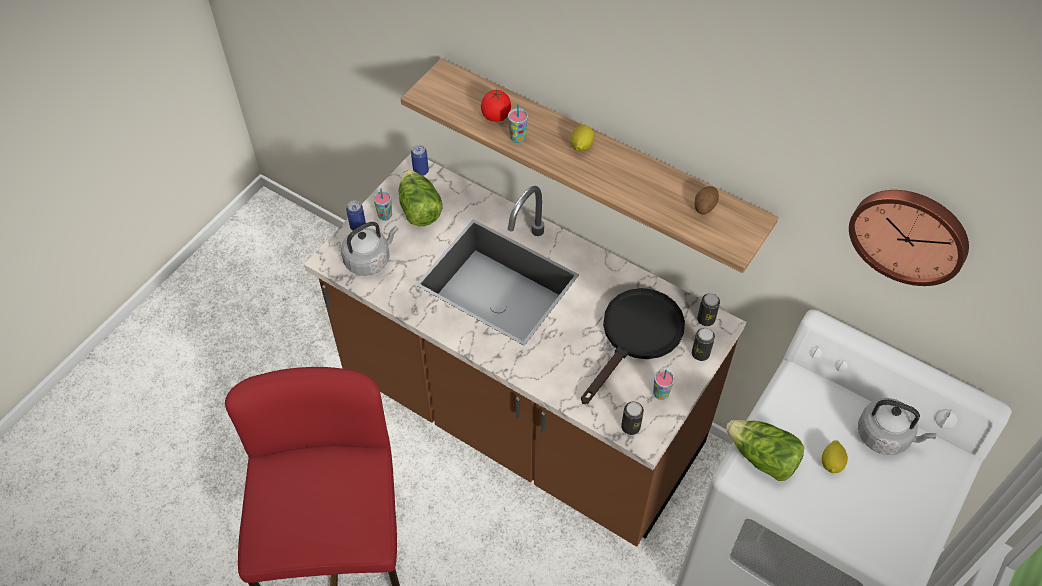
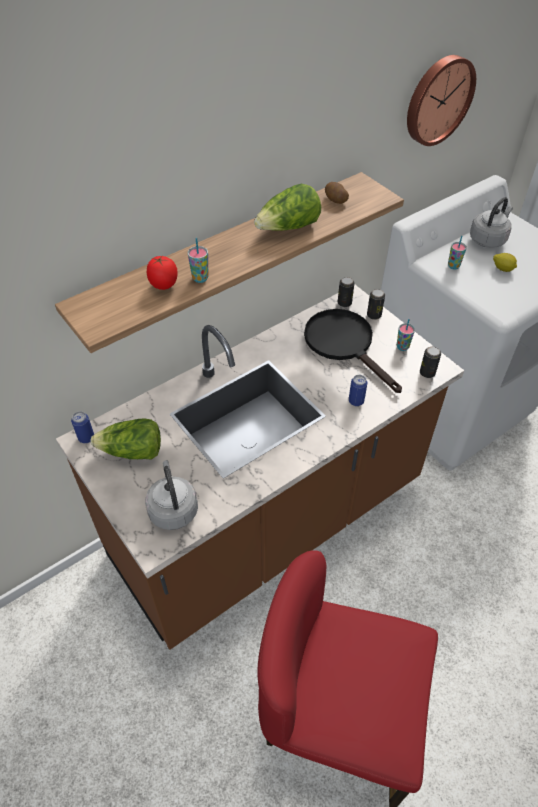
camera: 70 degrees left, 5 degrees down
can [346,200,366,231] -> can moved to [349,375,367,406]
cup [374,188,392,221] -> cup moved to [448,236,467,269]
lemon [570,124,594,151] -> none
lettuce [726,420,805,481] -> lettuce moved to [254,184,321,231]

